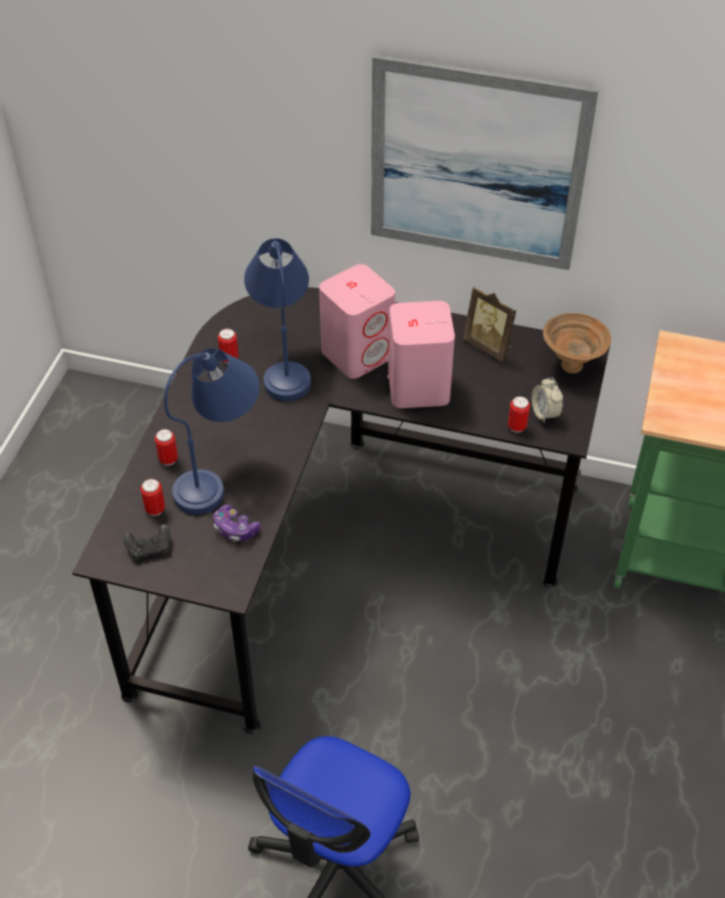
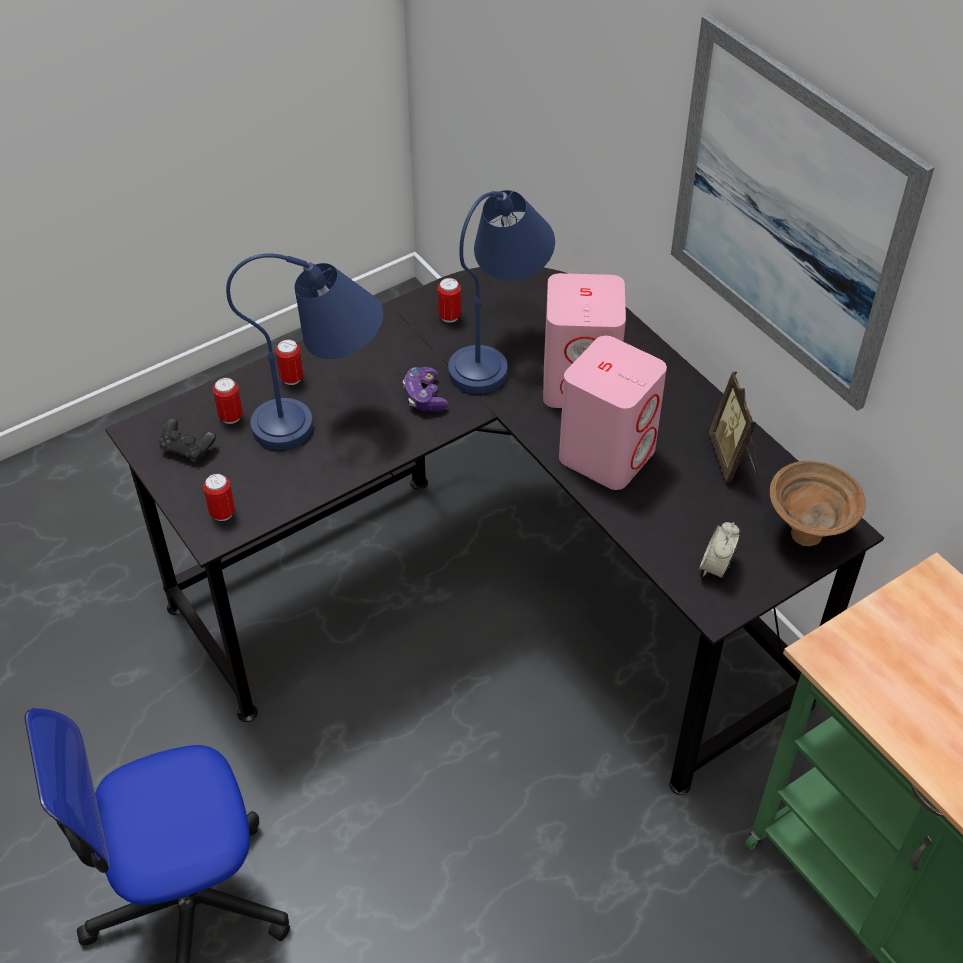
camera: 40 degrees right, 0 degrees up
game controller [213,505,261,542] -> game controller moved to [403,367,448,412]
can [508,396,530,433] -> can moved to [203,473,235,521]

